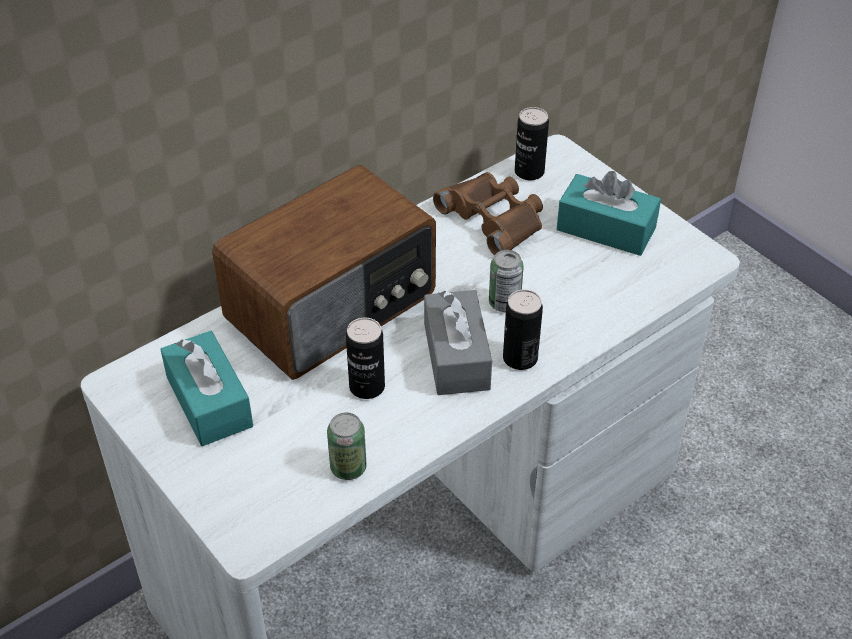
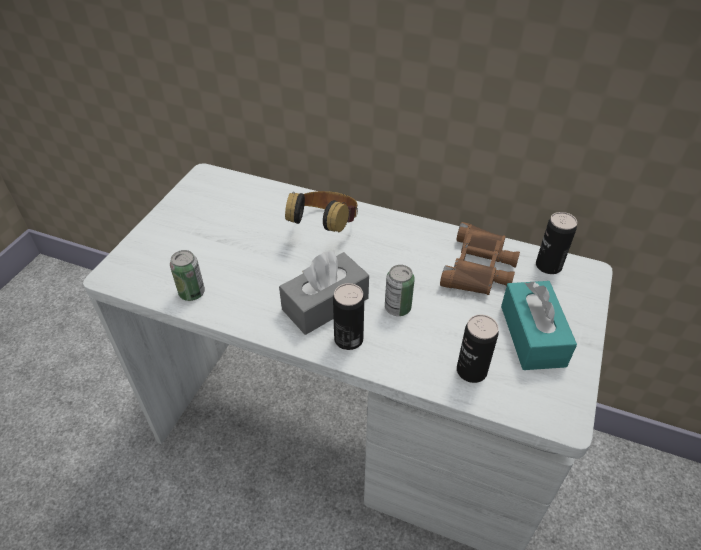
camera: 60 degrees right, 0 degrees up
turquoise tissue box [160,331,253,446] -> none
radio [212,165,436,380] -> headphones [285,191,358,233]
can [346,318,385,399] -> can moved to [457,314,499,383]

